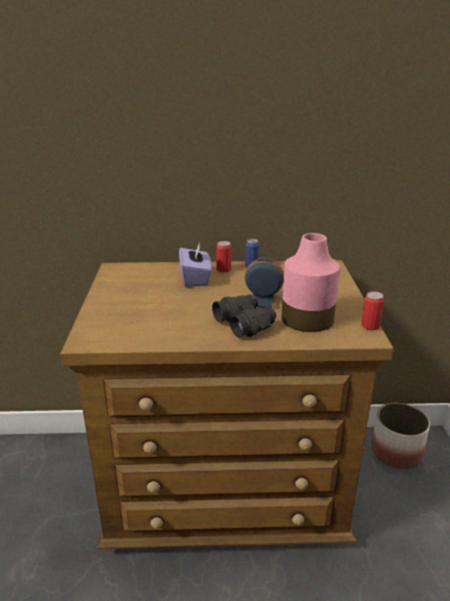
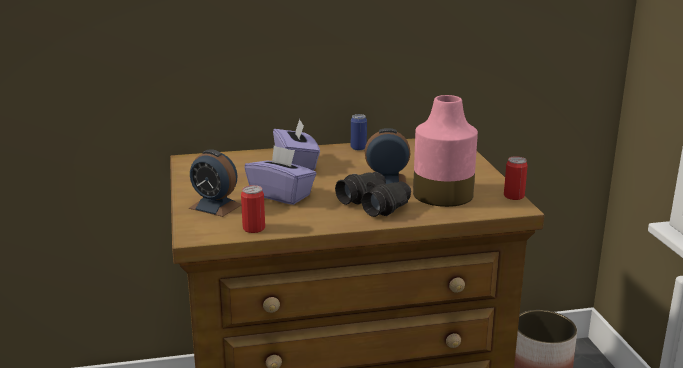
camera: 10 degrees left, 5 degrees down
can [216,241,231,272] -> can moved to [241,185,265,233]
none -> alarm clock [189,149,241,217]
none -> purple tissue box [244,145,316,205]

